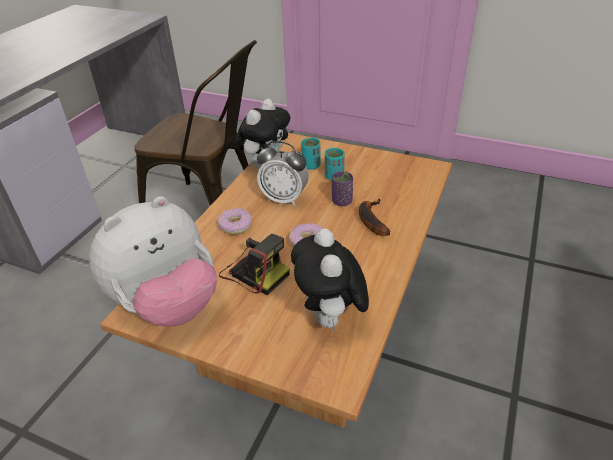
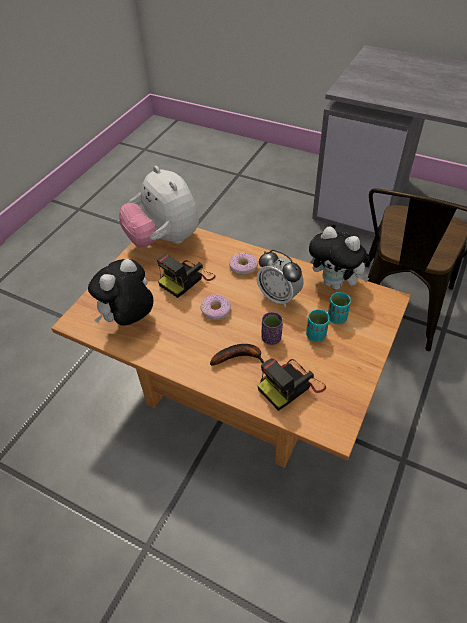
camera: 95 degrees right, 10 degrees up
alarm clock [257,141,309,206] -> alarm clock turned 75 degrees counterclockwise [256,250,304,307]
plush toy [291,229,369,332] -> plush toy turned 45 degrees counterclockwise [88,259,153,325]
none -> camera [257,358,326,411]

